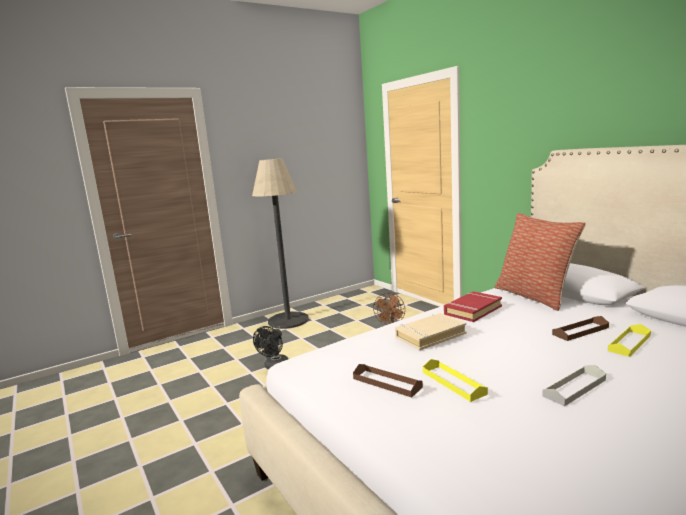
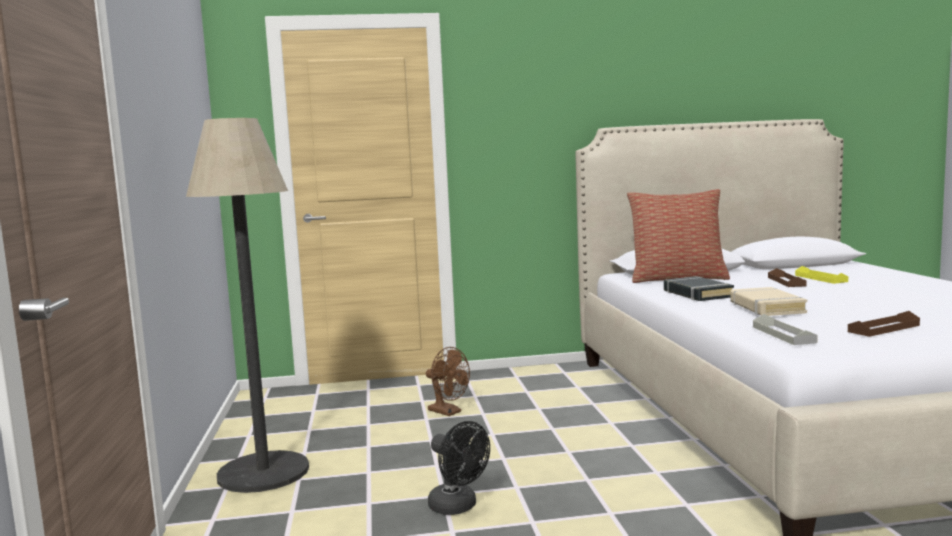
camera: 65 degrees left, 5 degrees down
yellow tray [423,359,488,402] -> none
red book [444,291,502,322] -> black book [664,276,734,301]
grey tray [542,365,606,406] -> grey tray moved to [753,314,818,345]

